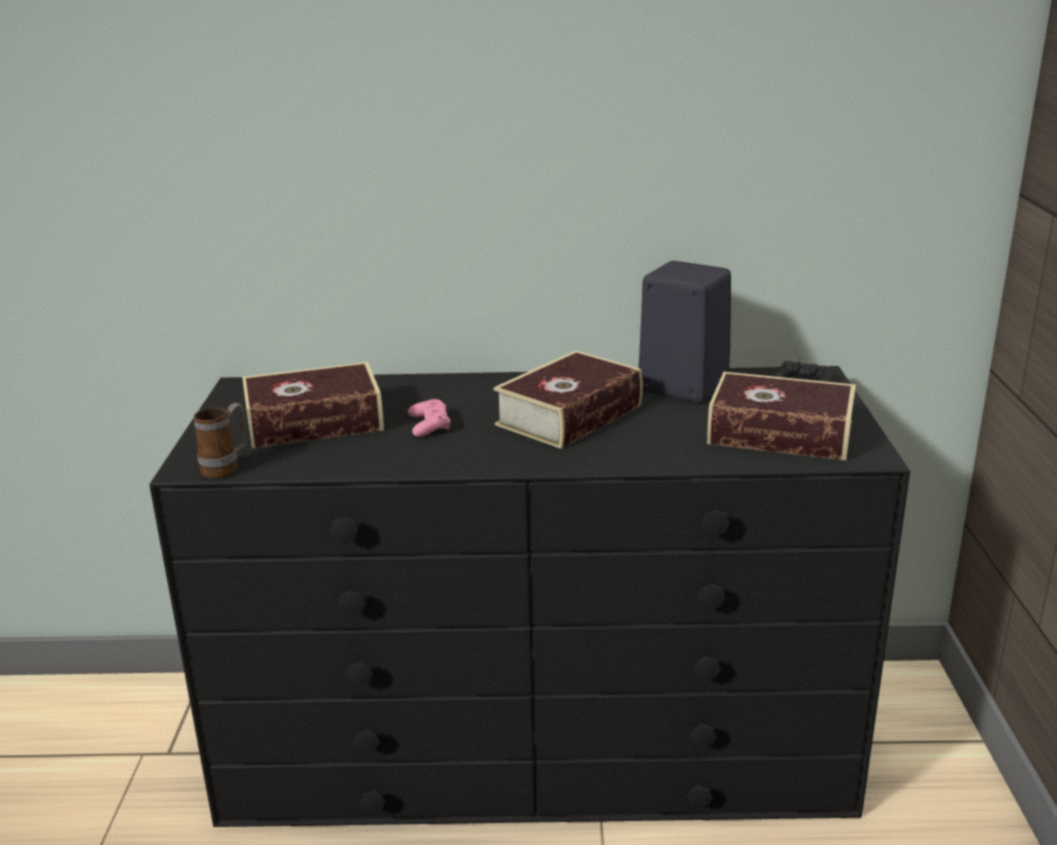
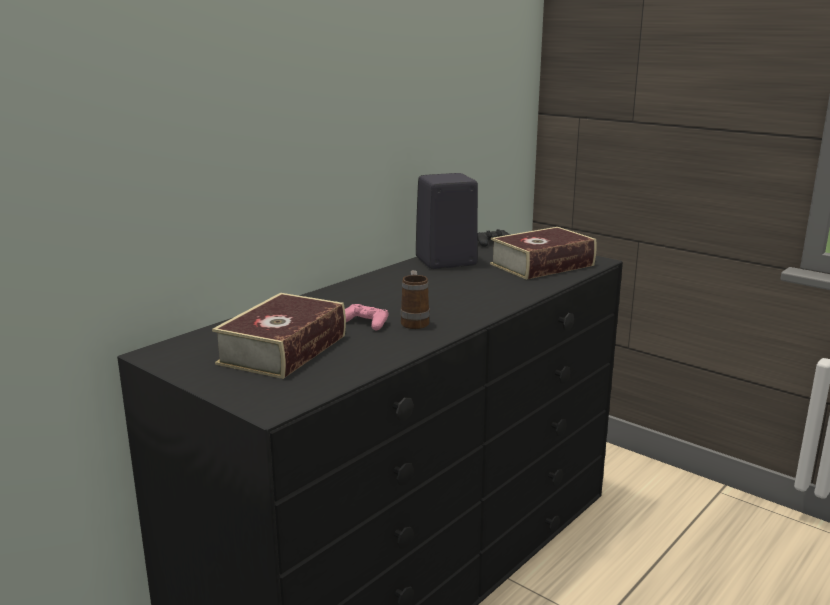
camera: 50 degrees left, 5 degrees down
mug [194,403,248,478] -> mug moved to [400,270,430,329]
book [493,350,643,449] -> none

